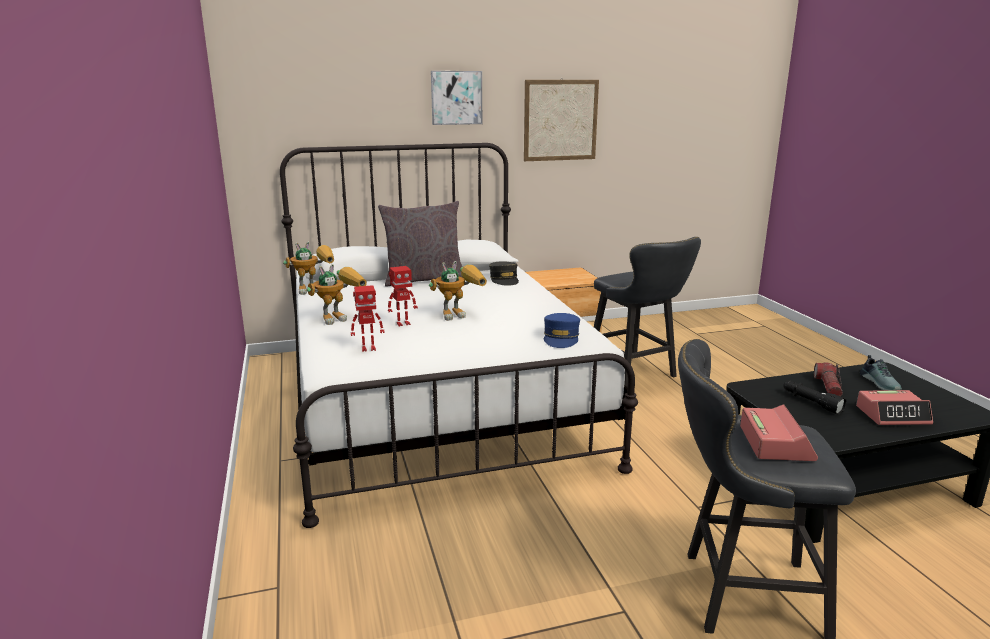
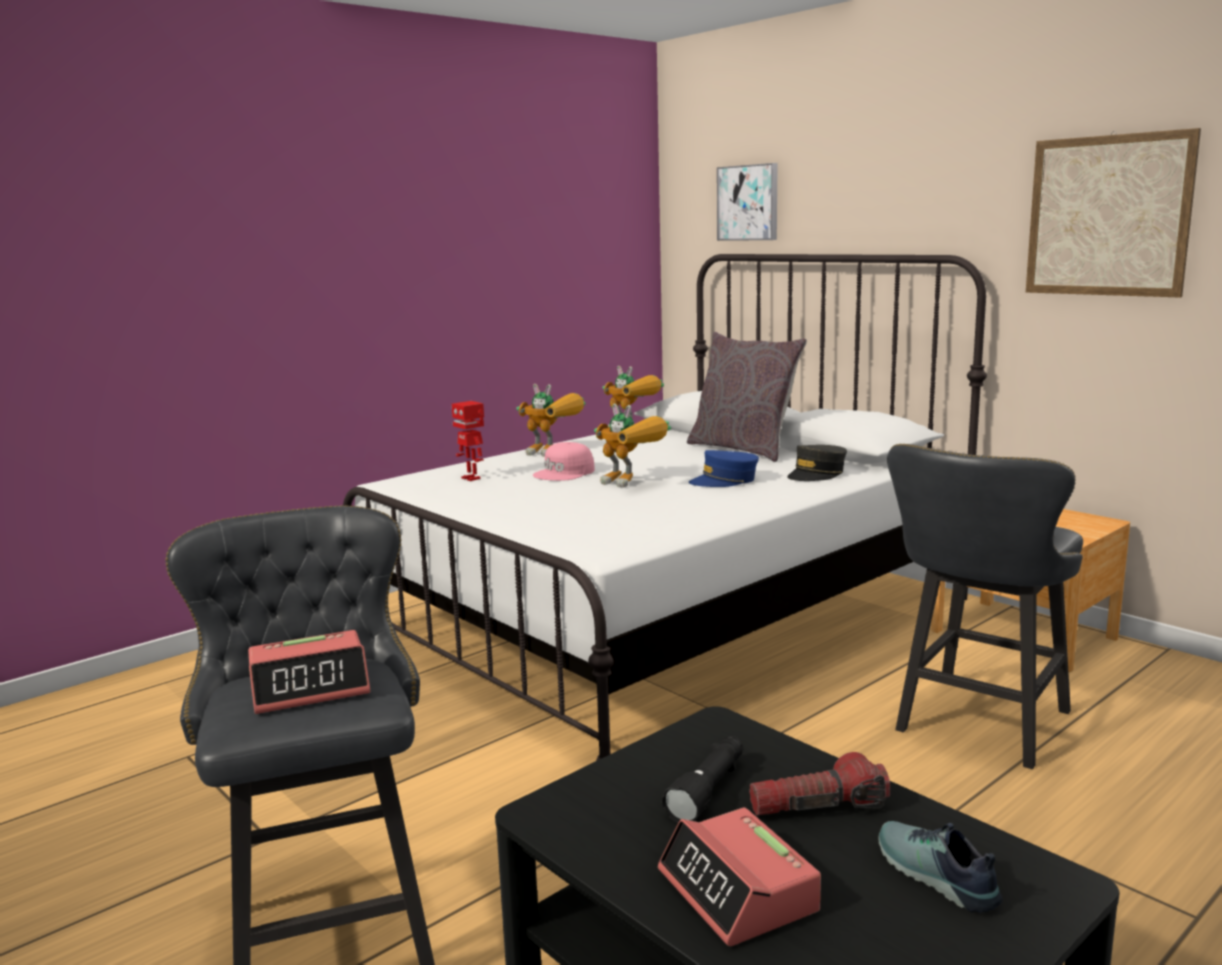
camera: 65 degrees right, 5 degrees down
toy robot [388,266,418,327] -> pink cap [533,442,595,481]
picture [431,71,482,125] -> picture moved to [717,163,778,241]
blue cap [544,313,580,348] -> blue cap moved to [689,450,759,487]
shoe [860,355,902,391] -> shoe turned 90 degrees clockwise [878,821,1003,912]

